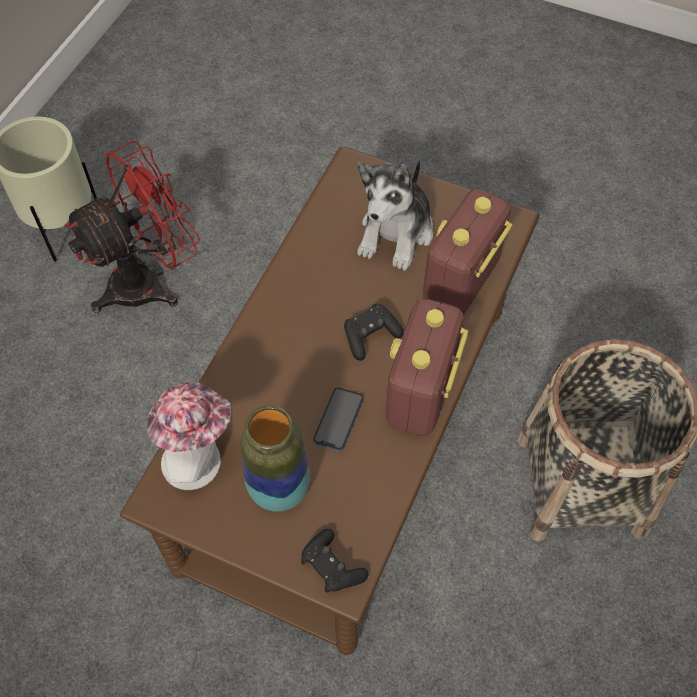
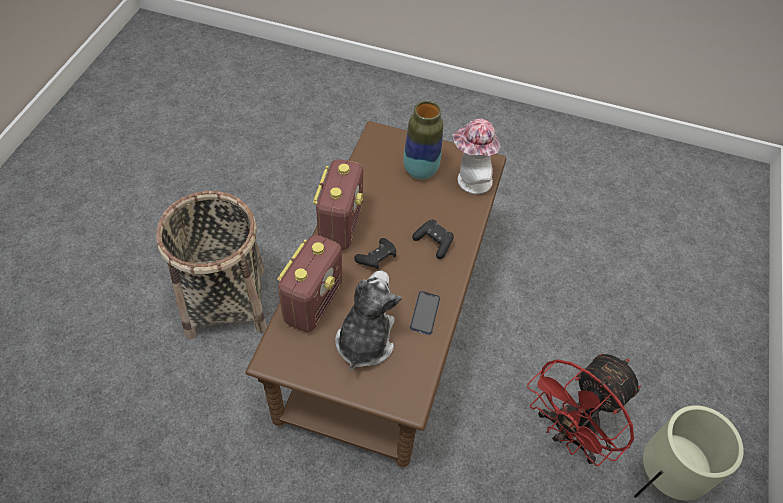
camera: 170 degrees right, 5 degrees down
black game controller [301,529,368,593] -> black game controller moved to [412,220,454,259]
phone [313,387,364,451] -> phone moved to [410,291,440,335]

